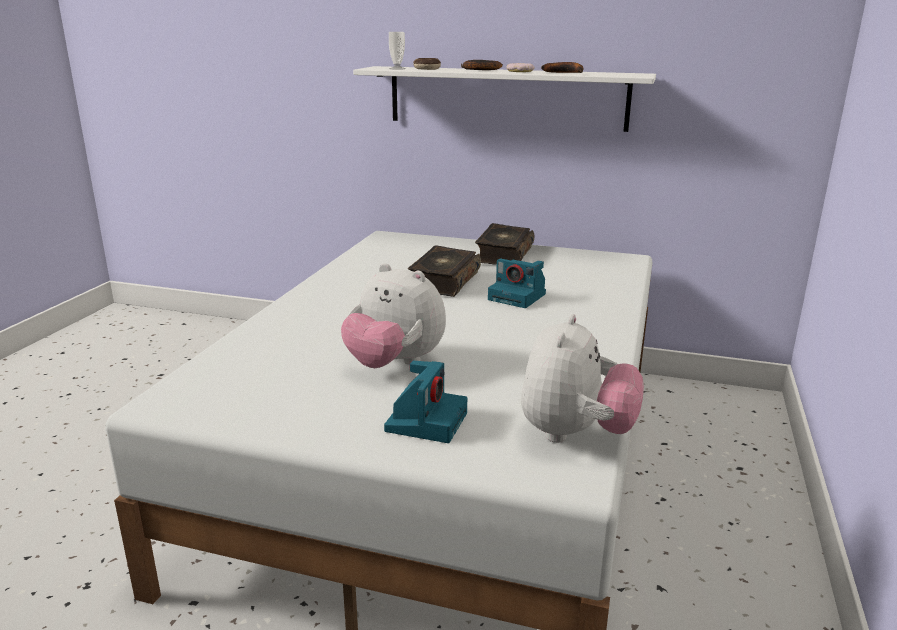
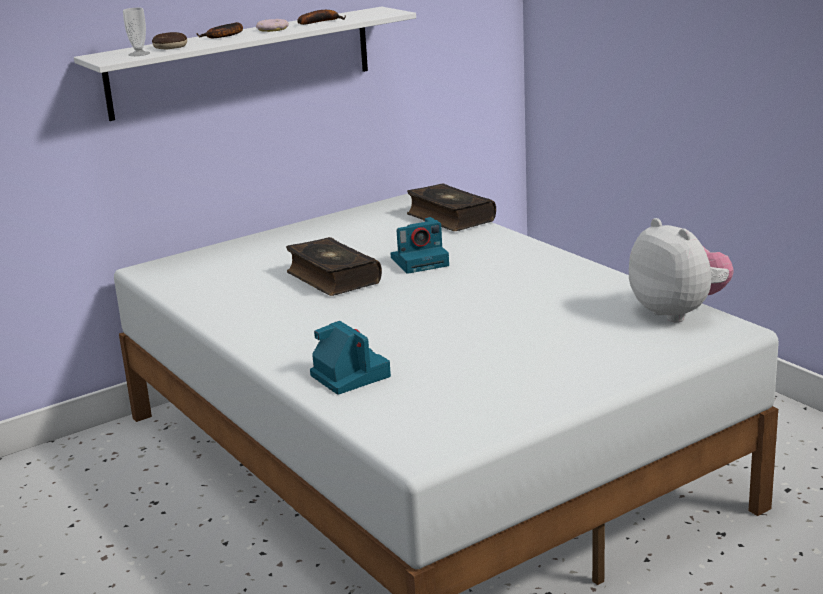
camera: 50 degrees left, 0 degrees up
plush toy [341,263,446,368] -> none
camera [384,361,468,443] -> camera moved to [310,321,391,395]
book [475,223,534,265] -> book moved to [407,183,496,231]

